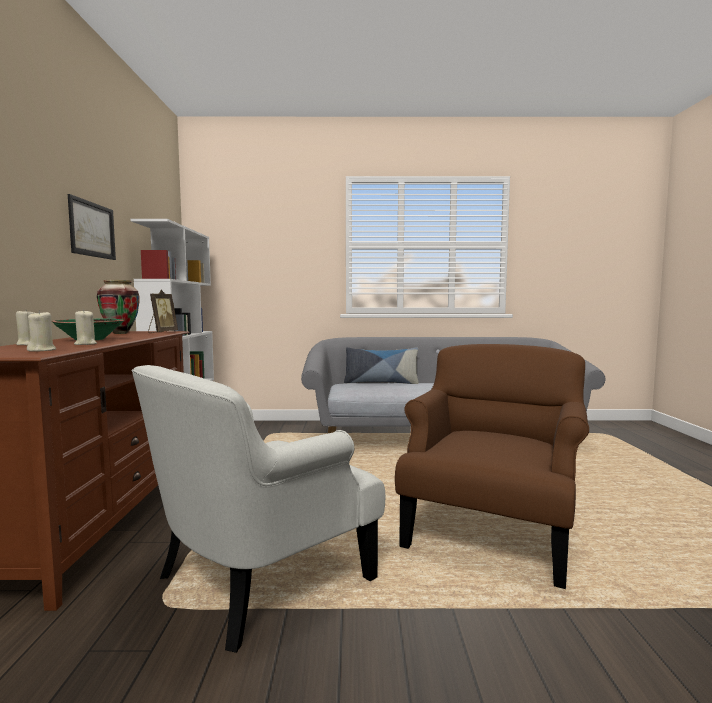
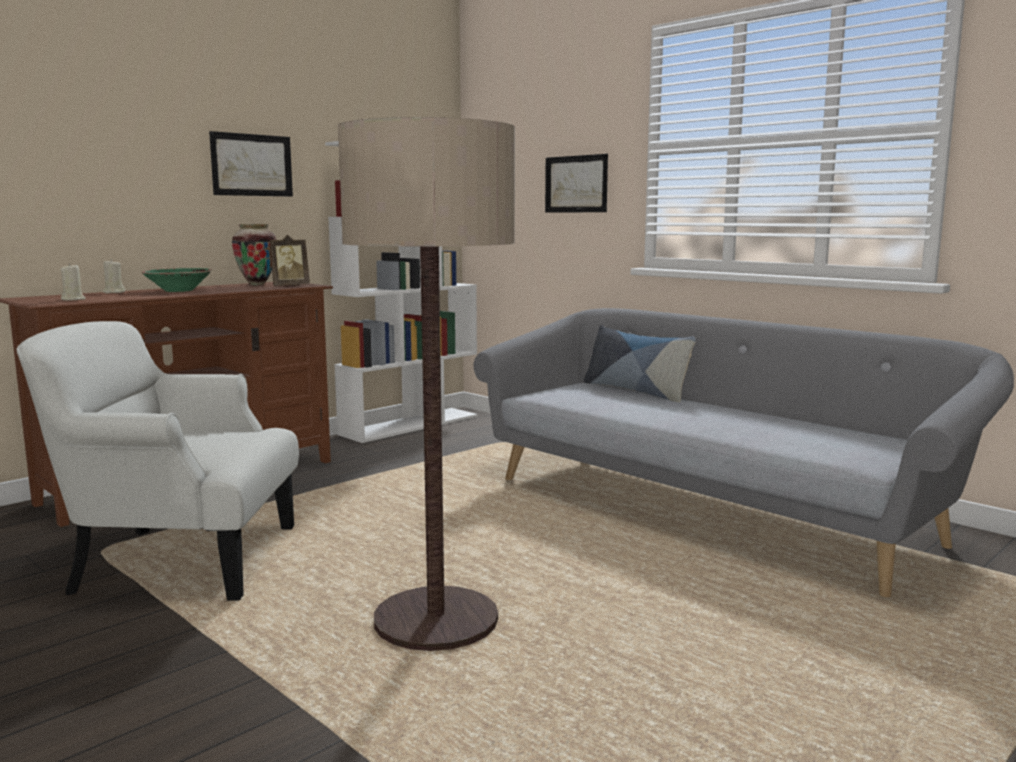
camera: 45 degrees right, 5 degrees up
beige candle [74,309,97,345] -> none
brown armchair [395,344,589,589] -> floor lamp [338,117,515,651]
none -> picture [545,154,608,213]

